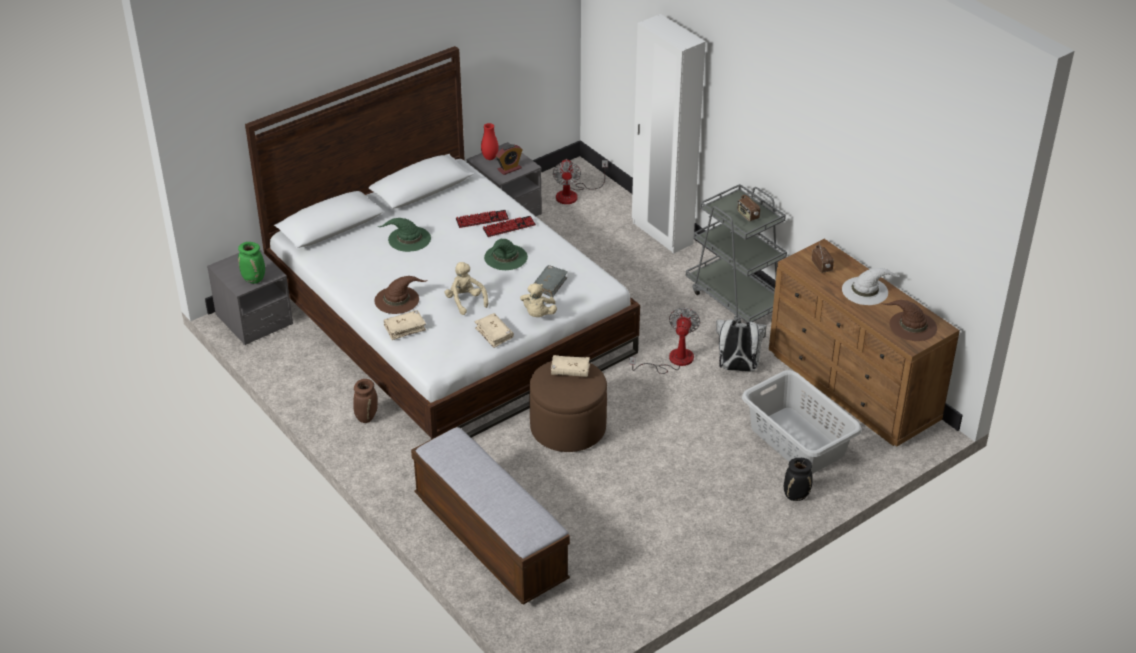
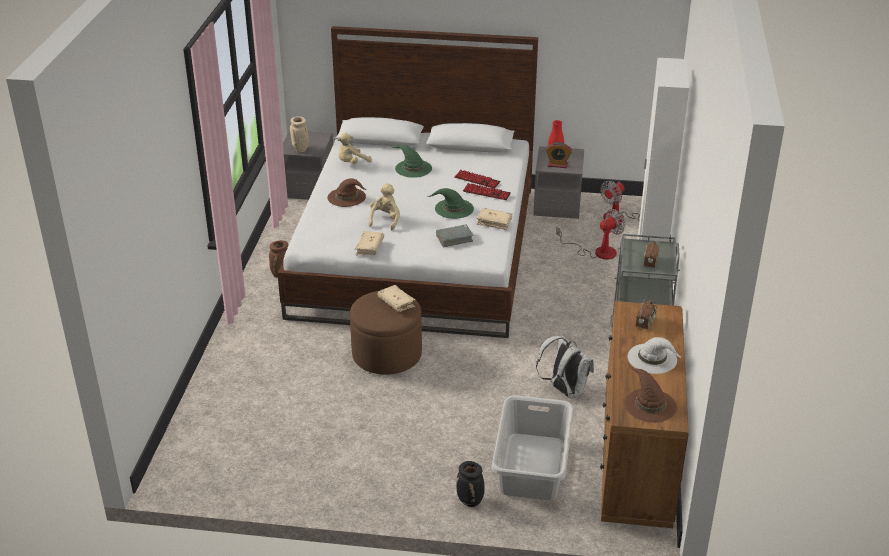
camera: 45 degrees right, 5 degrees down
green vase [238,242,265,284] -> beige vase [290,116,309,152]
beige book [384,310,426,340] -> beige book moved to [477,208,512,230]
bench [411,427,570,605] -> none
beige plush toy [520,283,557,317] -> beige plush toy moved to [338,133,372,164]
fan [629,307,700,374] -> fan moved to [556,209,625,260]

